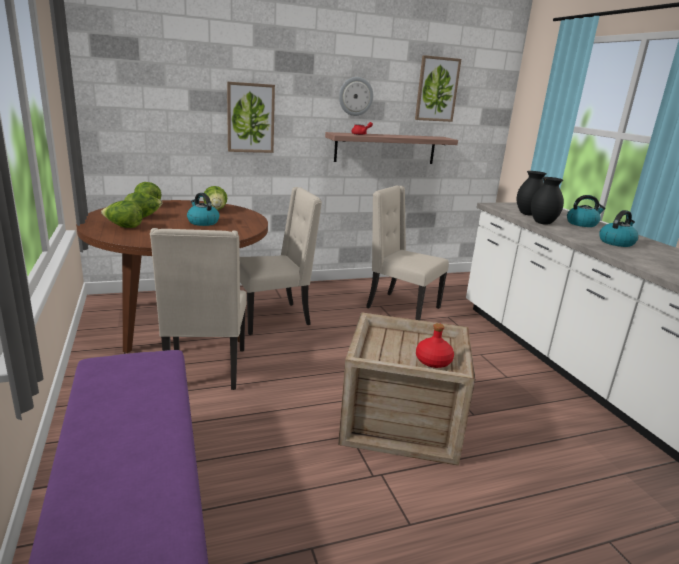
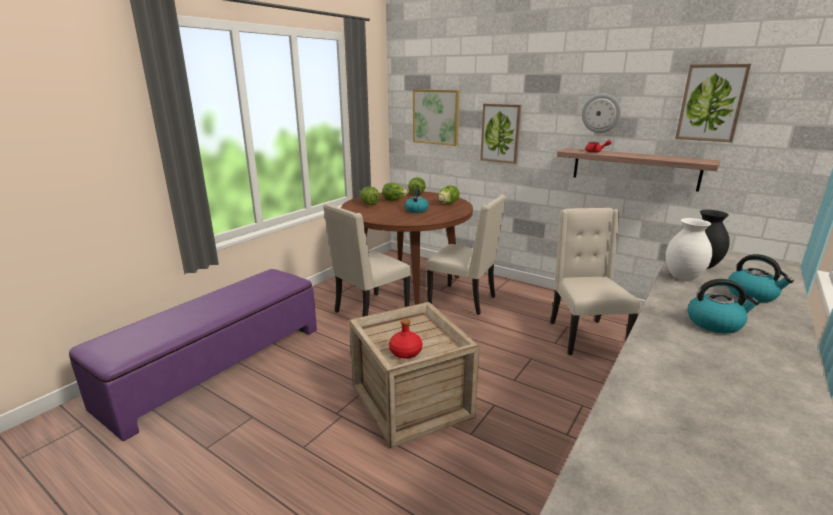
camera: 55 degrees right, 0 degrees up
black vase [531,177,564,225] -> white vase [665,218,712,281]
none -> picture [413,89,460,146]

